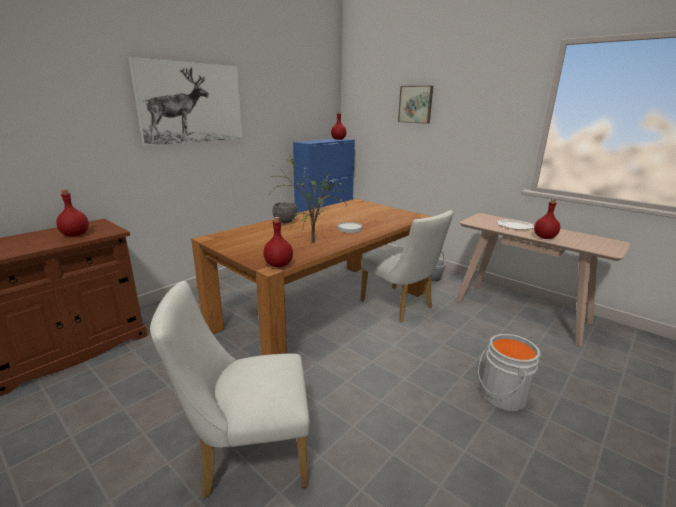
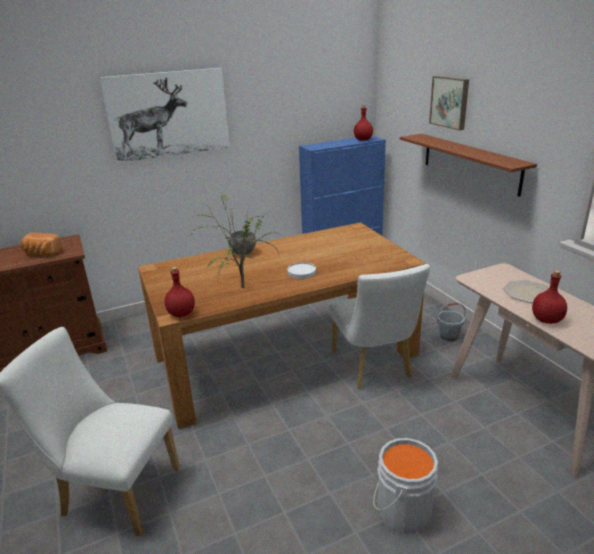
camera: 25 degrees right, 5 degrees up
red bottle [56,190,89,237] -> bread [21,232,63,256]
none -> brown shelf [400,134,537,197]

